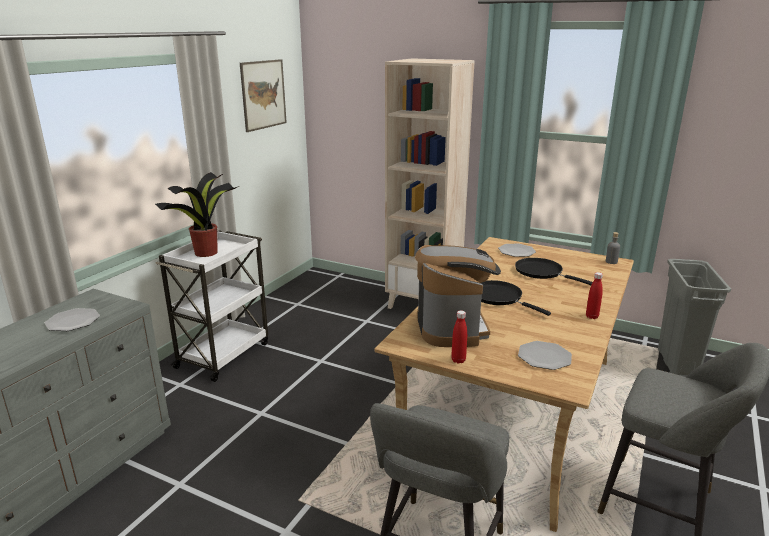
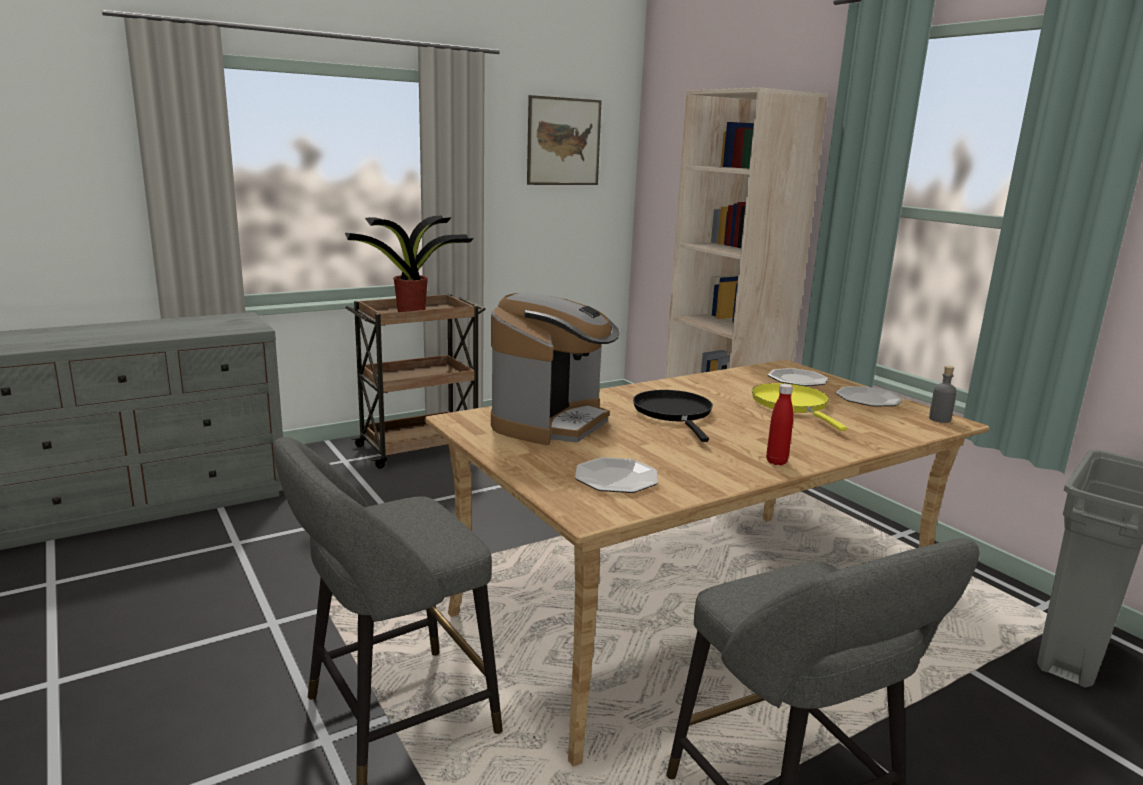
camera: 30 degrees right, 5 degrees down
plate [45,308,100,331] -> plate moved to [836,386,903,407]
white cart [155,231,268,382] -> brown cart [345,294,486,469]
red bottle [451,310,467,364] -> none
black frying pan [515,258,593,285] -> yellow frying pan [752,383,847,431]

